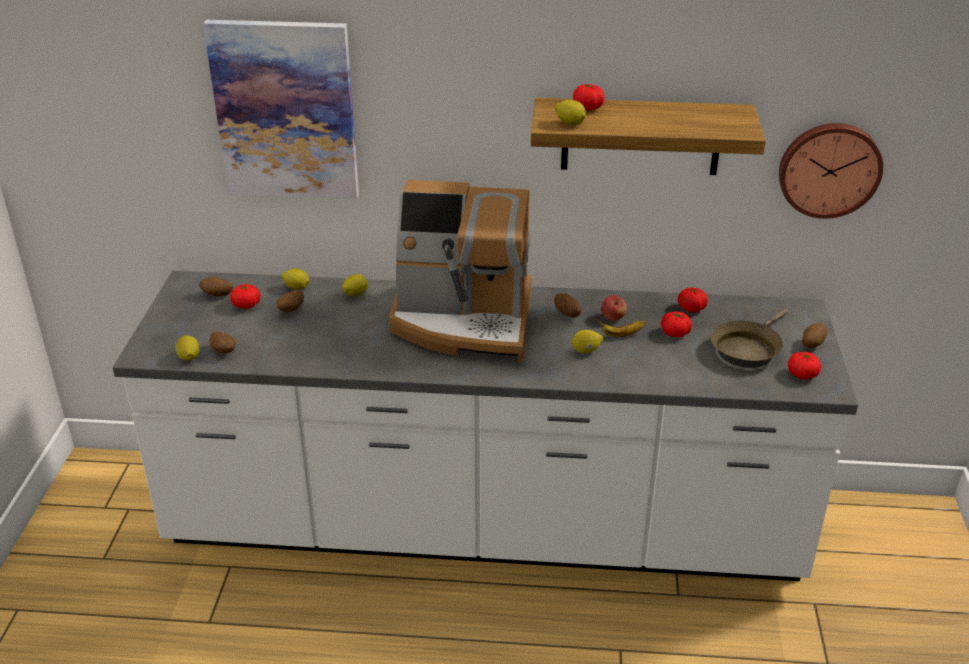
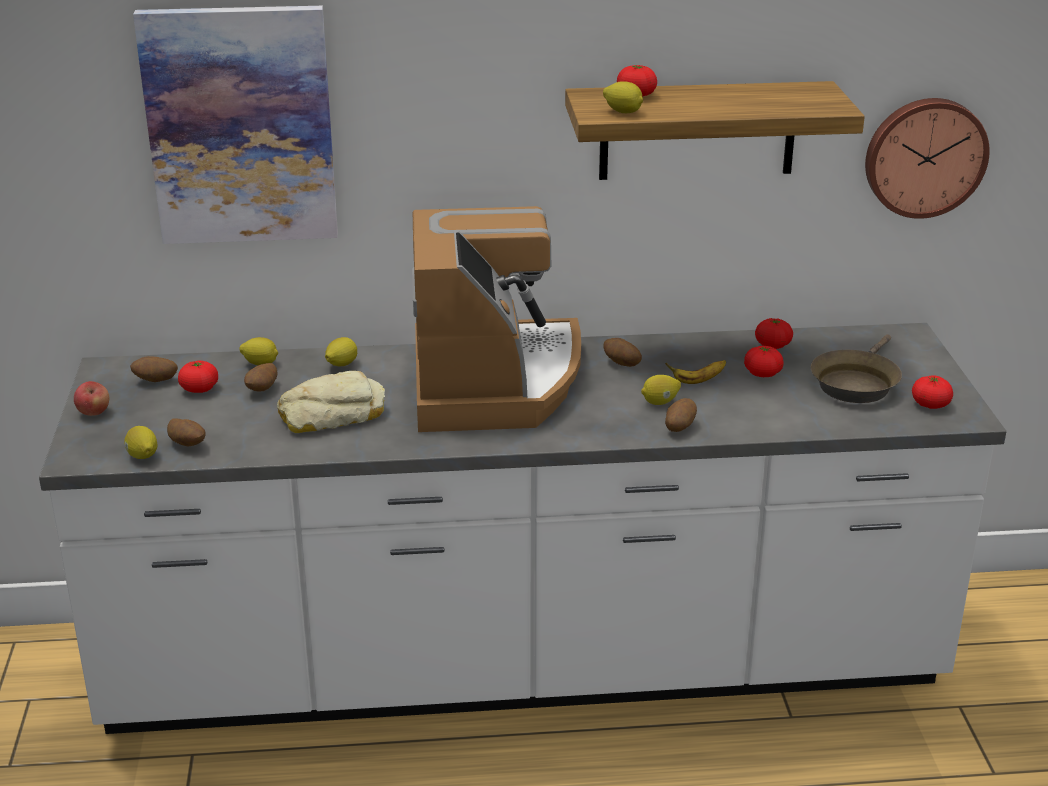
camera: 10 degrees left, 5 degrees down
coffee machine [389,180,532,362] -> coffee machine turned 90 degrees counterclockwise [412,206,581,432]
apple [601,295,627,321] -> apple moved to [74,381,109,416]
potato [802,323,827,348] -> potato moved to [665,398,697,432]
none -> bread [277,371,385,433]

